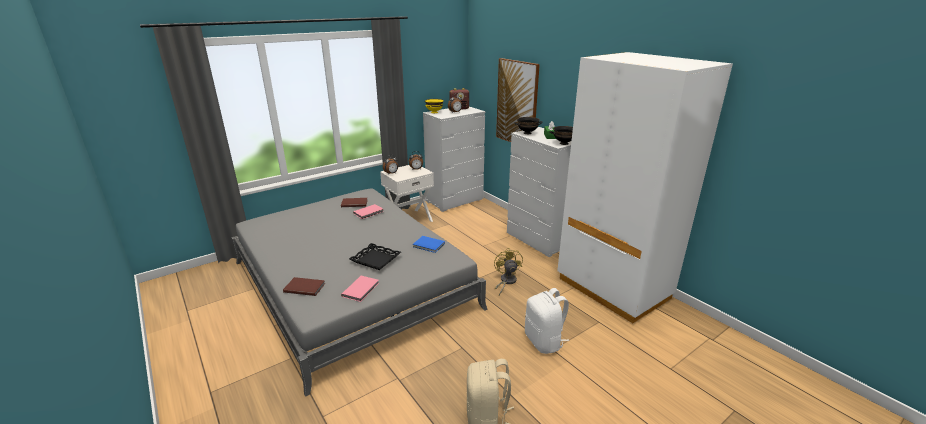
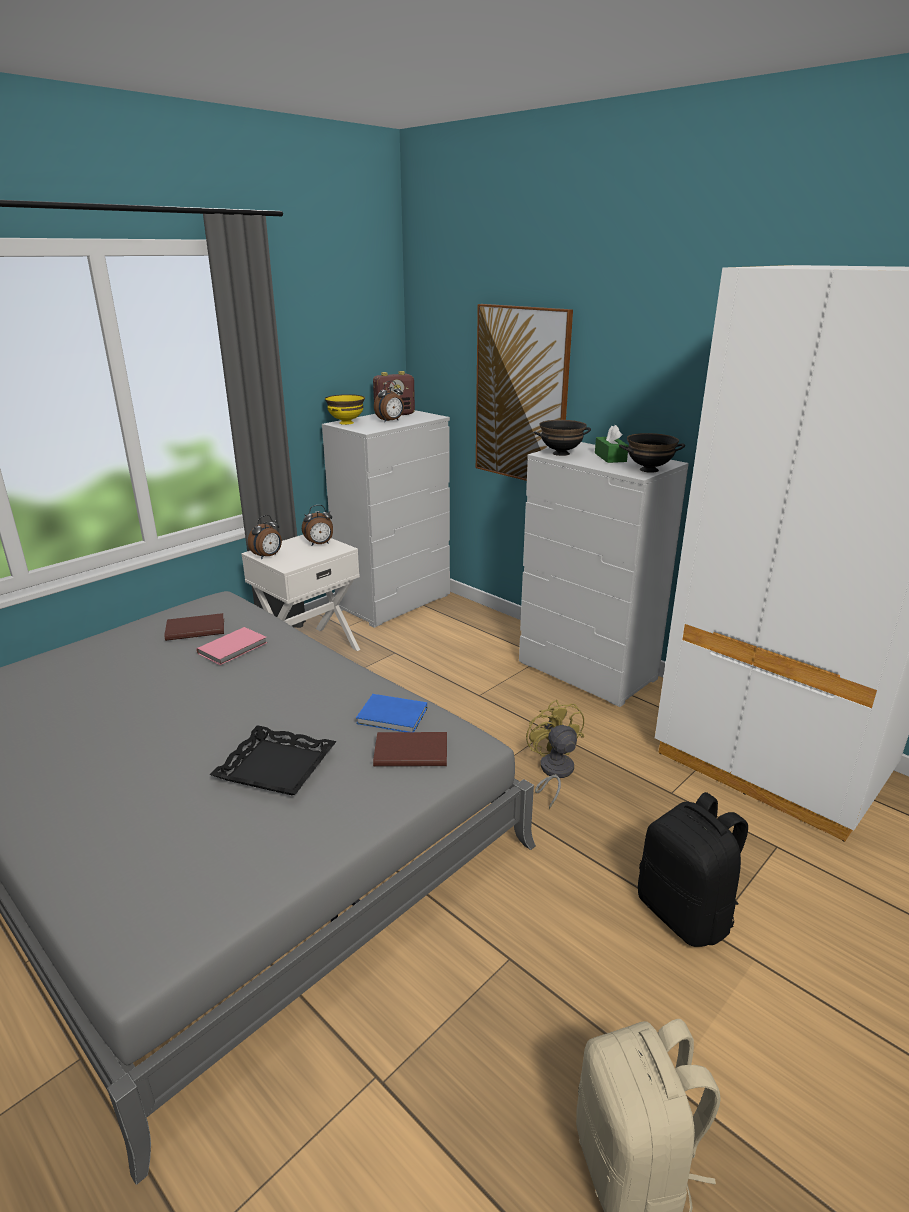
camera: 10 degrees left, 0 degrees up
brown book [283,277,325,296] -> brown book moved to [373,732,447,766]
pink book [341,276,379,302] -> none
white backpack [525,288,569,354] -> black backpack [638,792,748,947]

